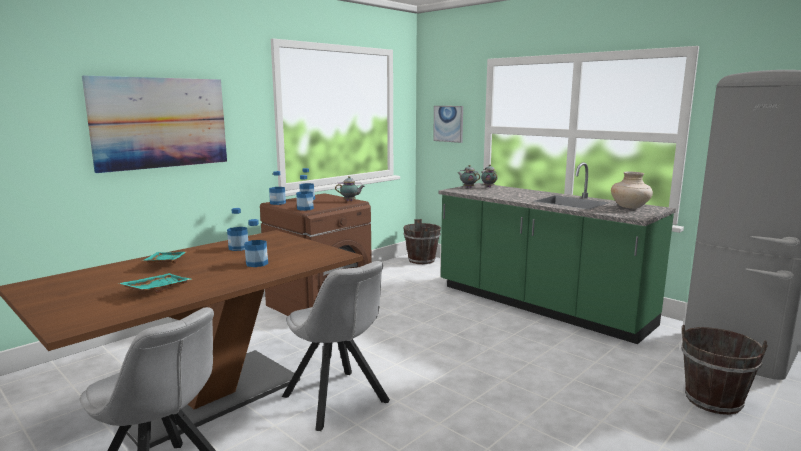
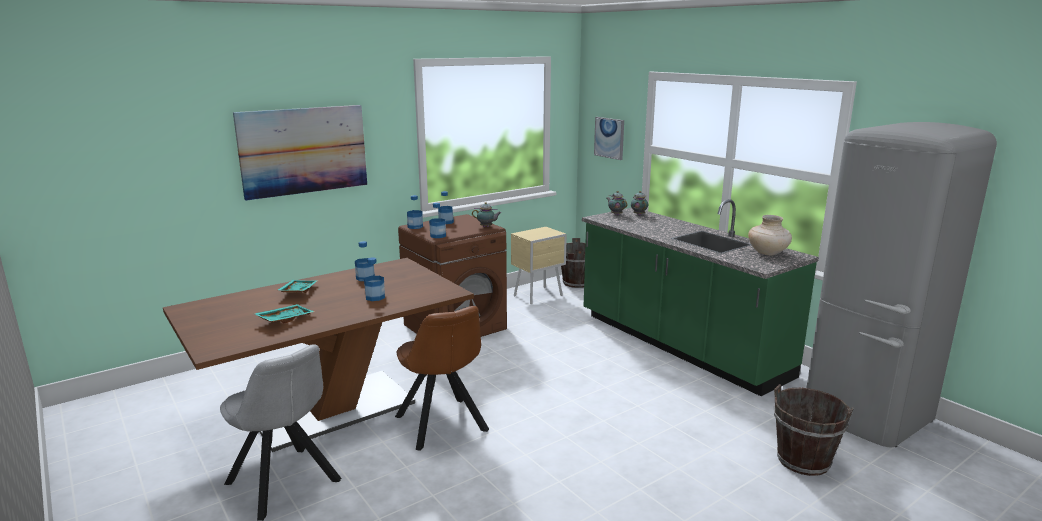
camera: 10 degrees right, 5 degrees up
grey chair [282,261,390,431] -> brown chair [395,306,489,451]
none -> beige nightstand [511,227,567,305]

